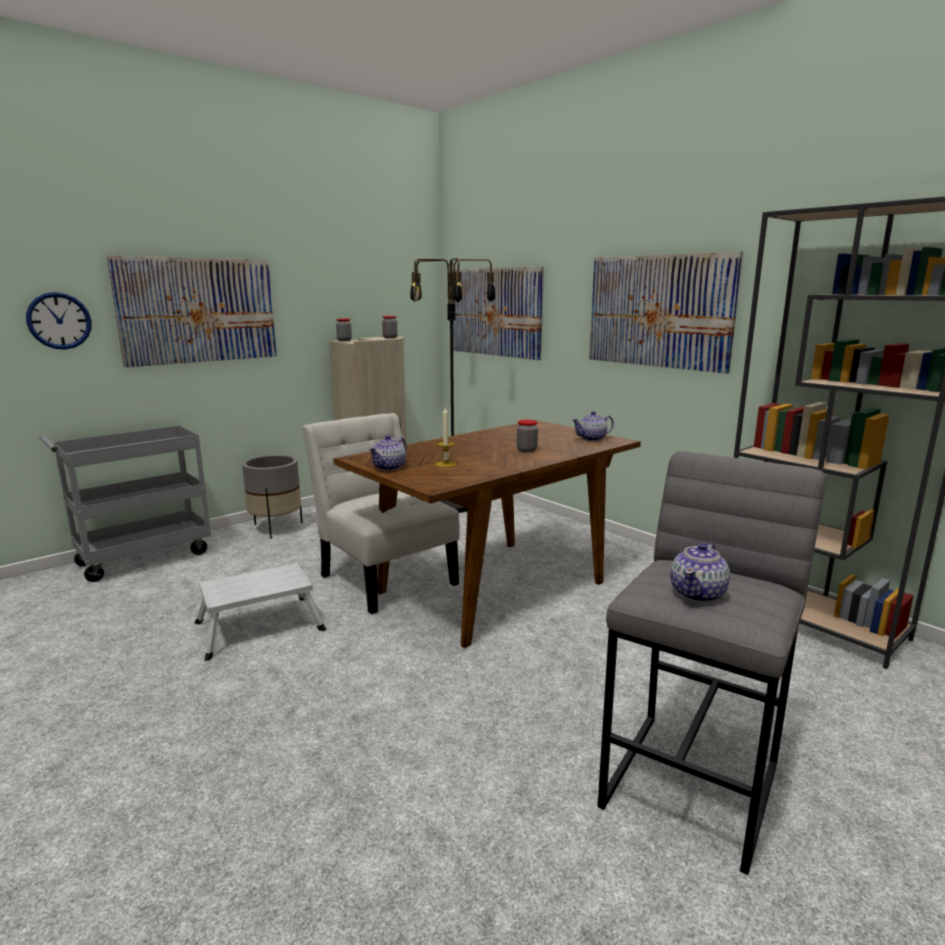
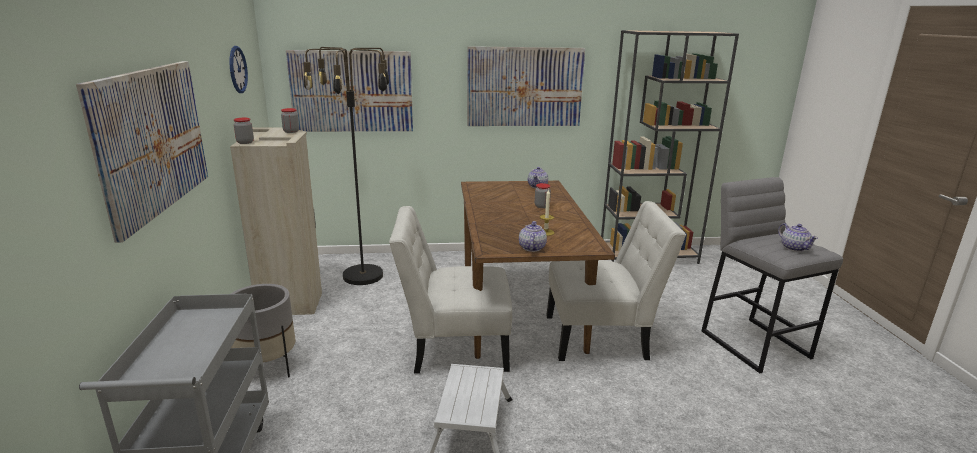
camera: 55 degrees left, 5 degrees up
wall clock [26,292,92,350] -> wall clock moved to [230,46,248,93]
teapot [369,435,407,471] -> teapot turned 150 degrees counterclockwise [519,221,547,252]
none -> white chair [546,201,686,361]

